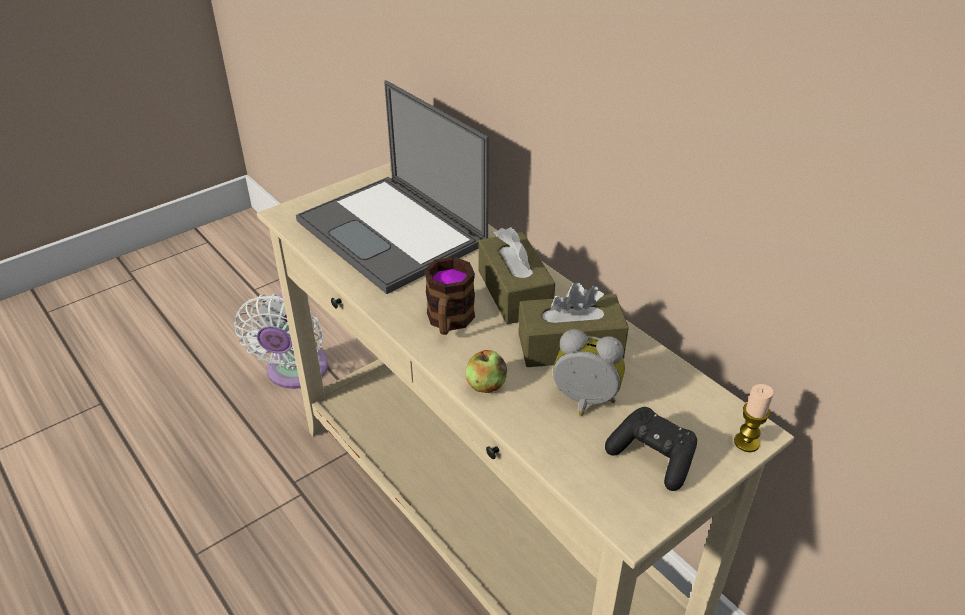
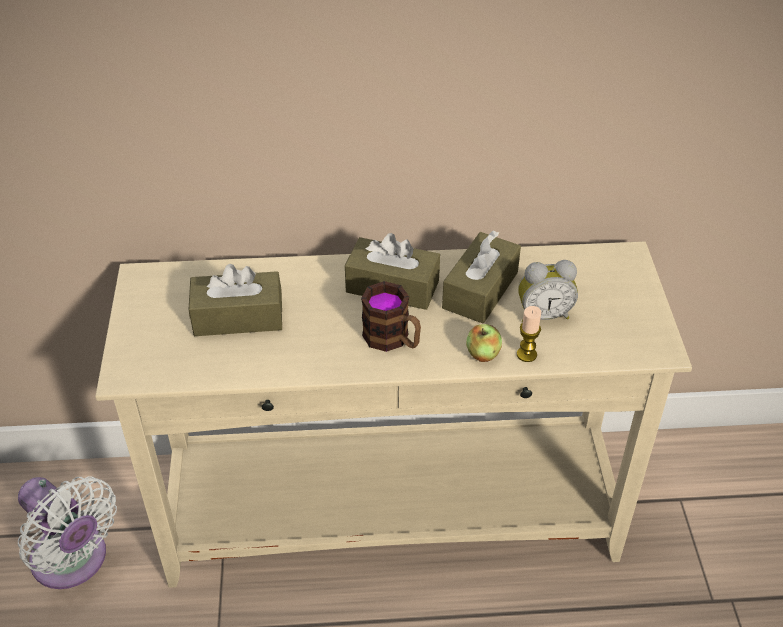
camera: 55 degrees left, 5 degrees up
laptop [296,80,489,294] -> brown tissue box [189,264,282,336]
alarm clock [553,329,625,416] -> alarm clock turned 150 degrees counterclockwise [518,260,578,323]
black game controller [605,407,697,491] -> none
candle [734,384,774,452] -> candle moved to [517,306,541,362]

